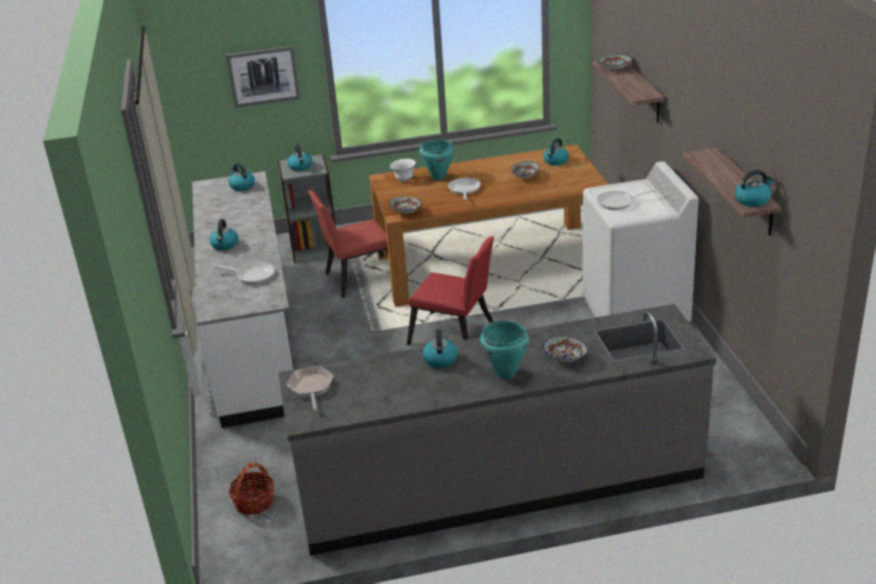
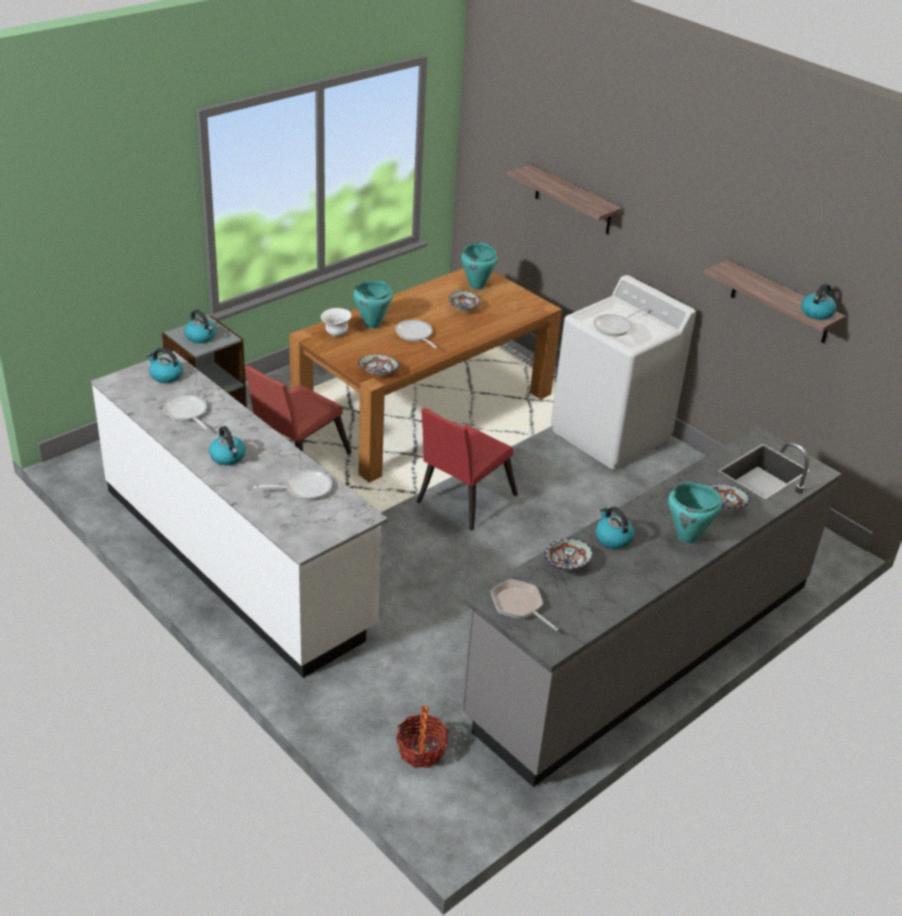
camera: 35 degrees left, 5 degrees up
picture [226,46,301,108] -> none
red chair [407,236,494,345] -> red chair turned 135 degrees clockwise [417,408,518,531]
kettle [544,138,569,166] -> turquoise cooking pot [461,243,497,290]
bowl [598,55,633,70] -> bowl moved to [545,539,593,570]
none -> frying pan [163,395,209,430]

